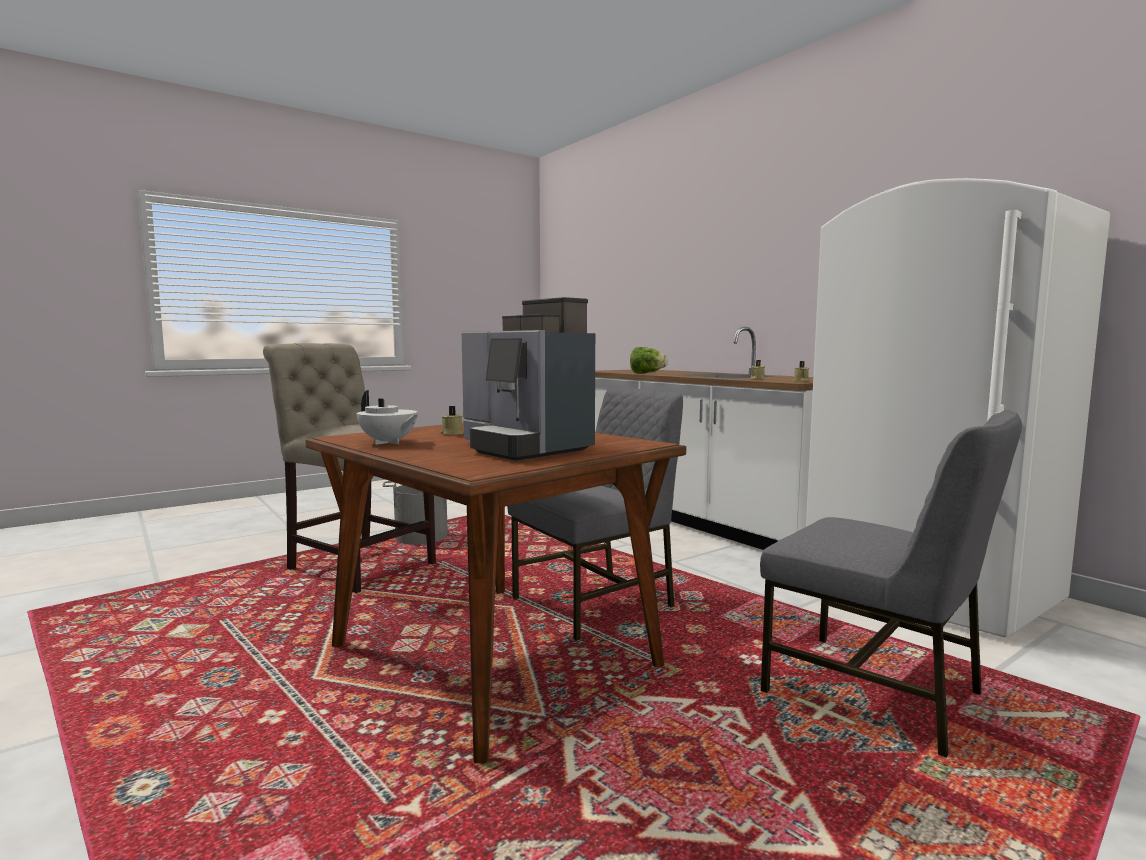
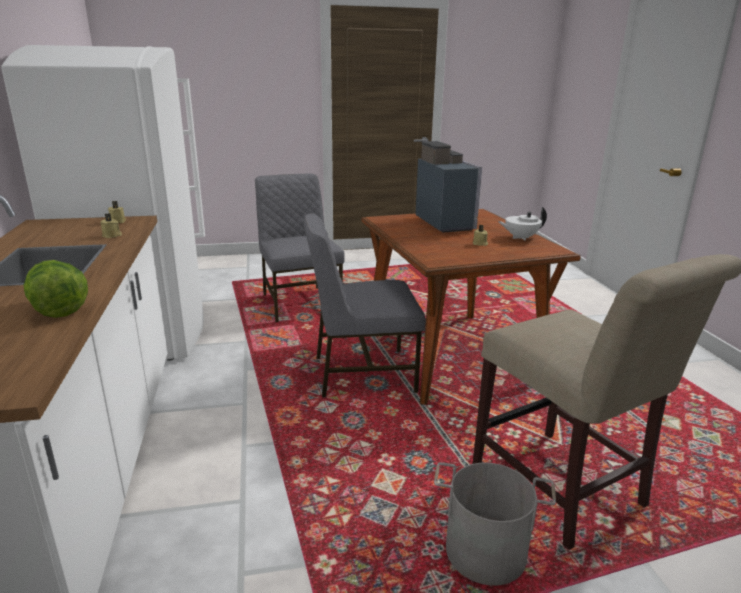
camera: 155 degrees left, 15 degrees up
white teapot [357,390,418,445] -> white teapot turned 75 degrees counterclockwise [498,207,547,241]

